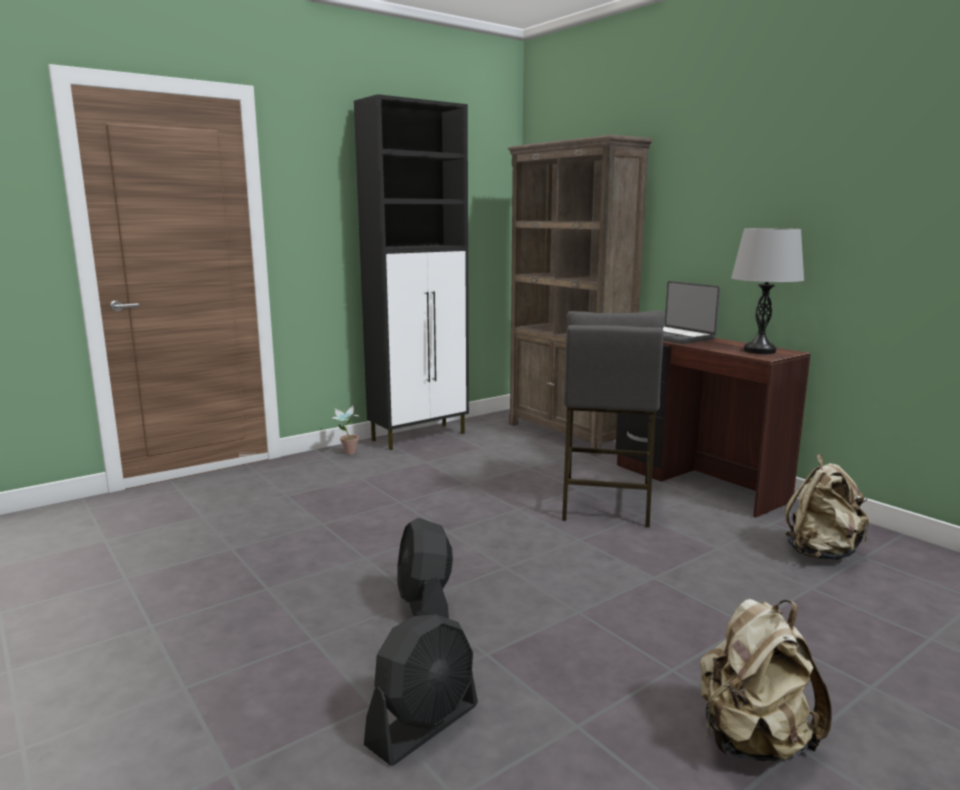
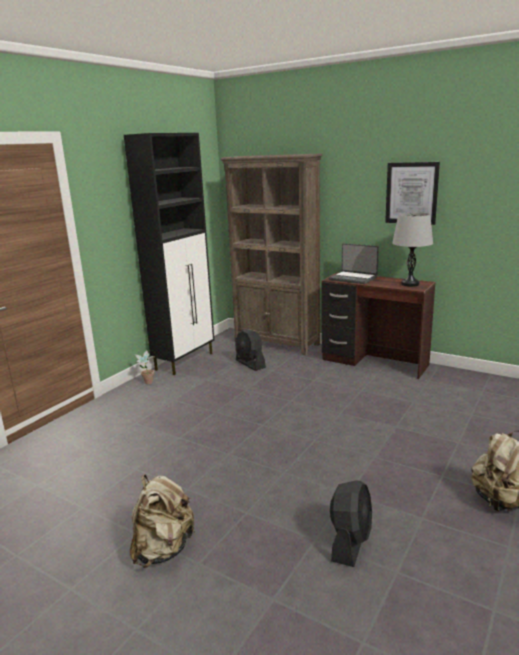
camera: 20 degrees left, 5 degrees up
black fan [398,518,453,619] -> black fan moved to [235,329,266,371]
grey stool [562,310,665,528] -> none
beige backpack [785,454,869,560] -> beige backpack moved to [130,474,196,568]
none -> picture [385,162,440,225]

